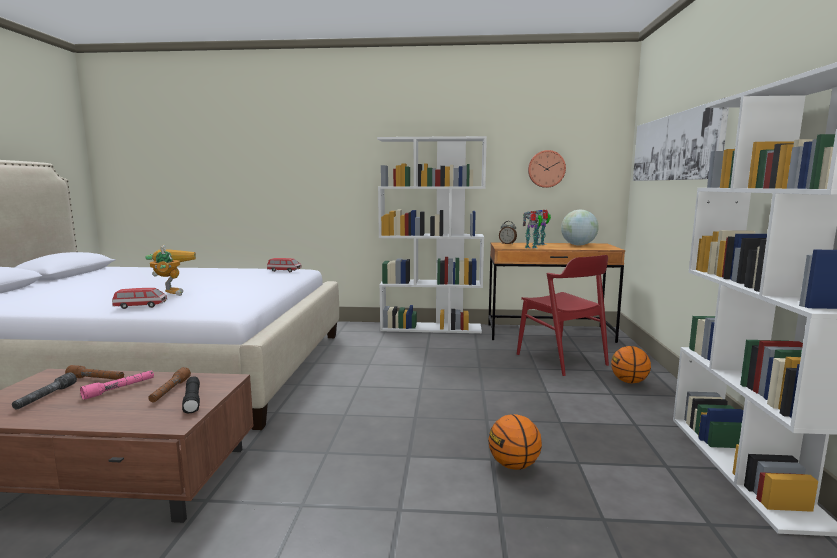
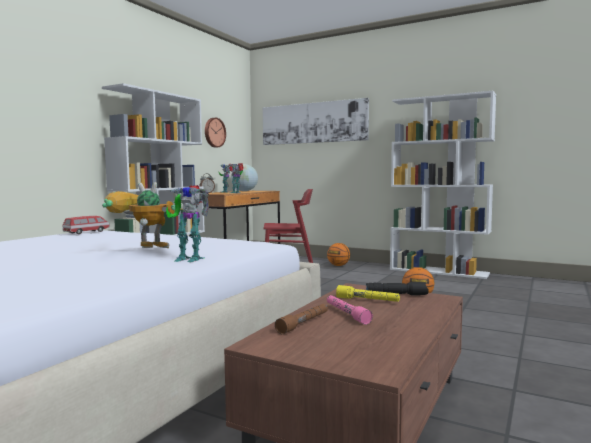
camera: 65 degrees left, 5 degrees down
grey flashlight [12,372,77,409] -> none
toy car [112,288,167,309] -> toy robot [166,185,209,262]
brown flashlight [148,367,191,402] -> yellow flashlight [336,285,400,302]

